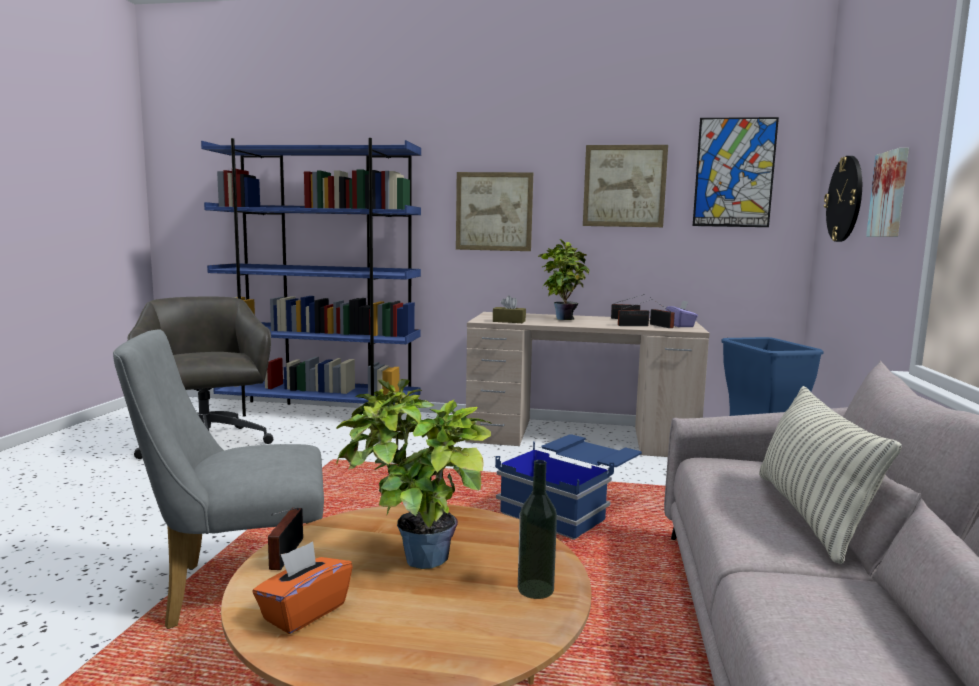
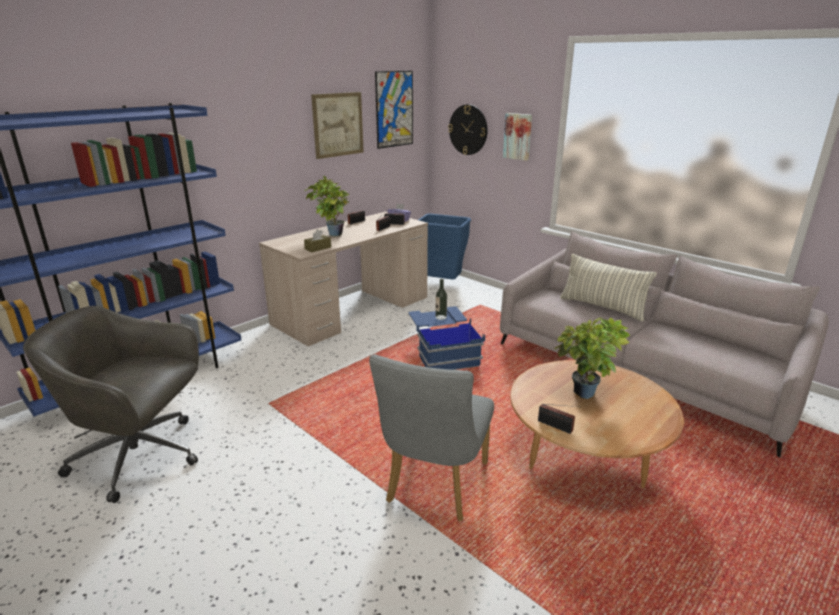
camera: 55 degrees left, 15 degrees up
orange tissue box [252,541,353,634] -> none
picture [456,172,533,251] -> none
bottle [518,460,557,599] -> bottle moved to [435,279,447,320]

